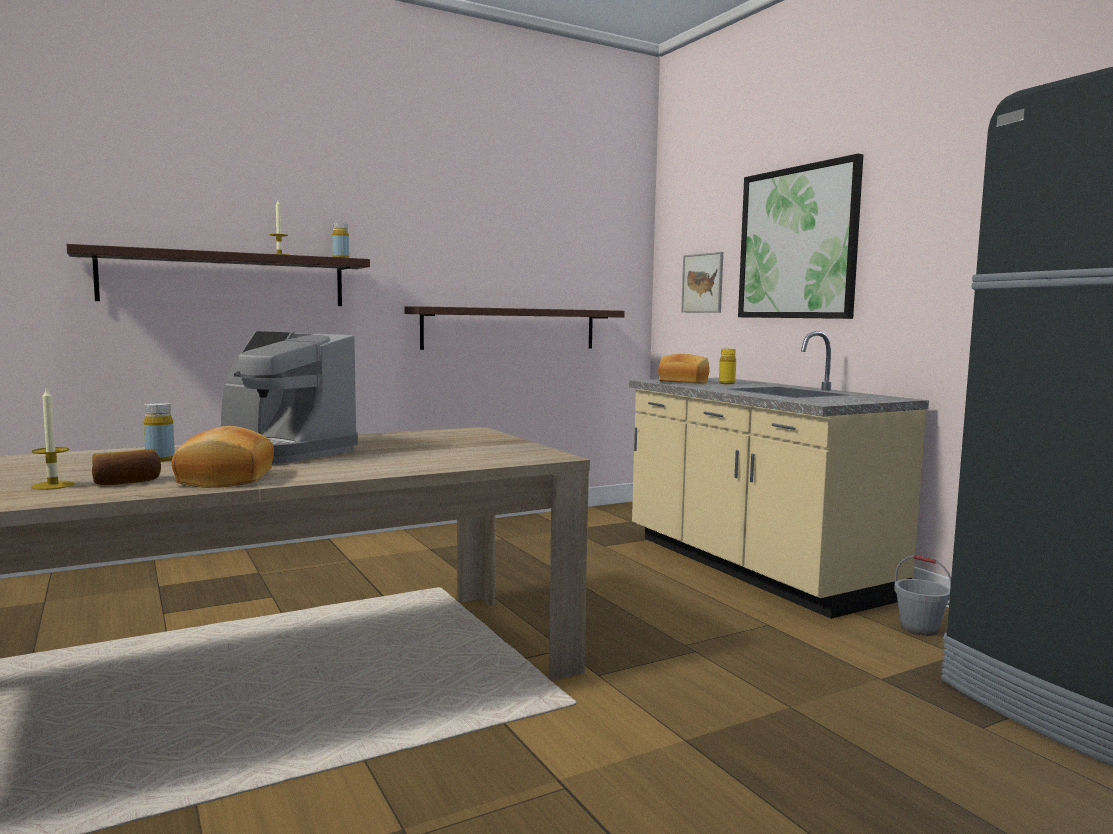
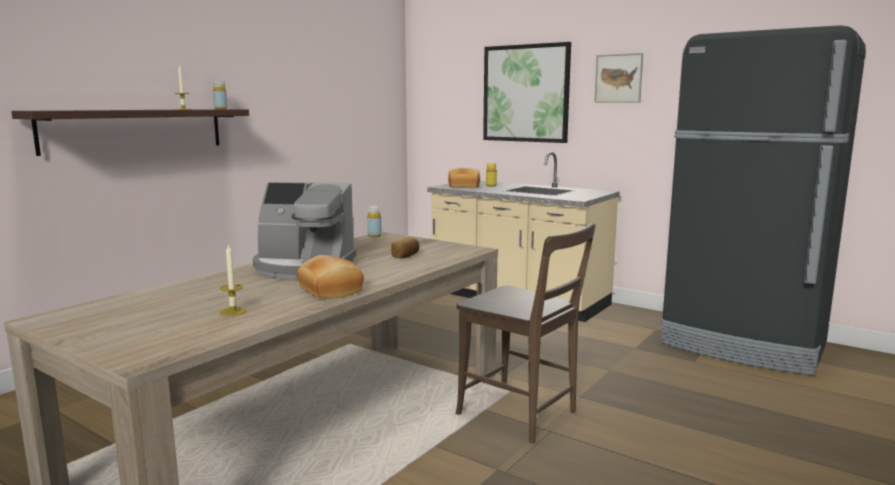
camera: 25 degrees left, 5 degrees up
bread [92,449,161,485] -> bread moved to [391,238,420,258]
yellow bottle [144,403,175,462] -> yellow bottle moved to [367,206,382,237]
shelf [404,306,625,350] -> none
picture [681,252,723,313] -> picture moved to [594,53,643,103]
grey bucket [894,555,951,636] -> none
none -> brown chair [456,223,596,444]

